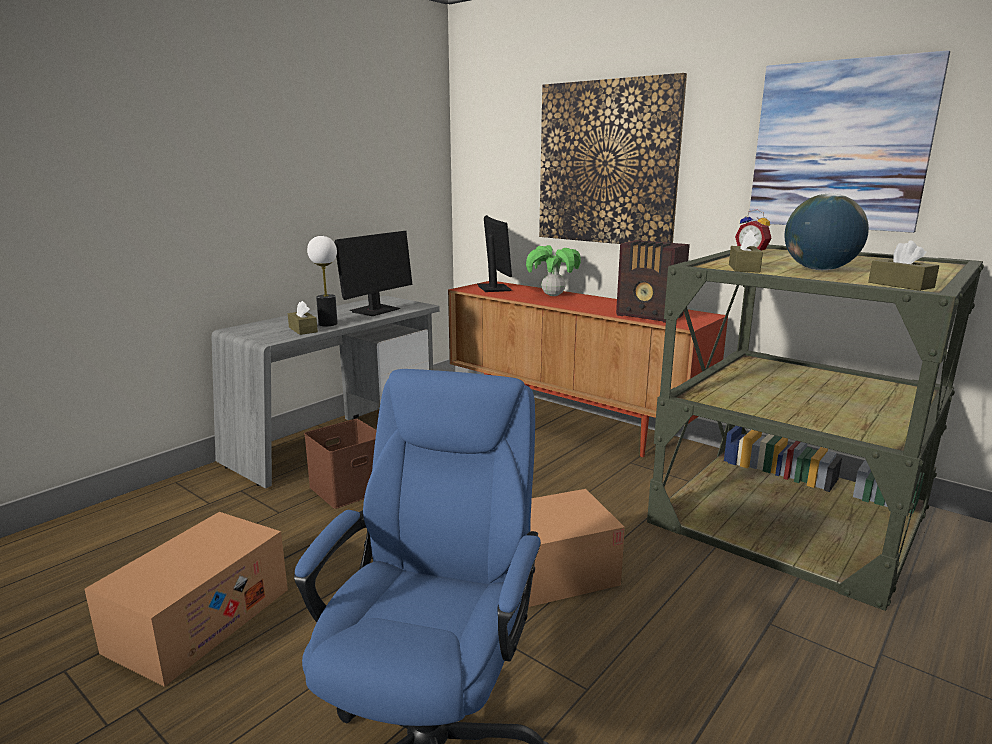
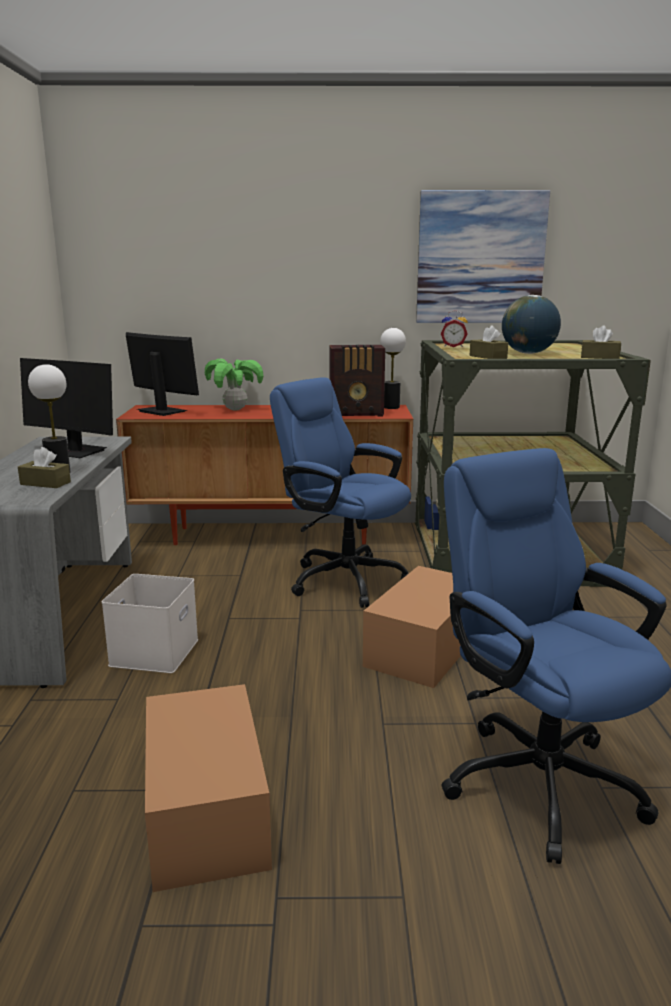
camera: 40 degrees left, 0 degrees up
brown storage box [304,419,376,509] -> white storage box [102,574,198,673]
monitor [334,231,412,316] -> monitor turned 120 degrees clockwise [20,358,113,458]
picture [539,73,687,244] -> none
none -> blue office chair [270,377,411,608]
none -> table lamp [380,328,406,409]

